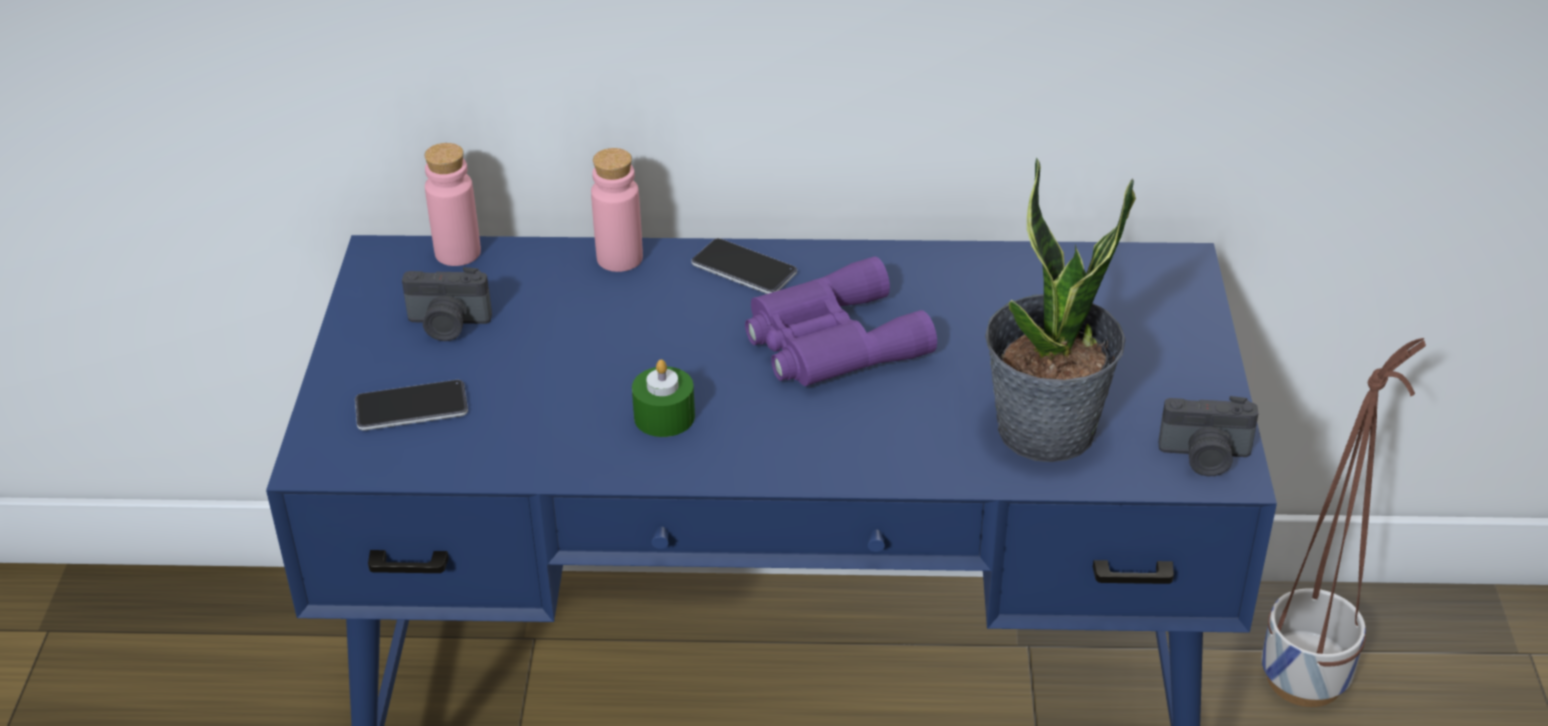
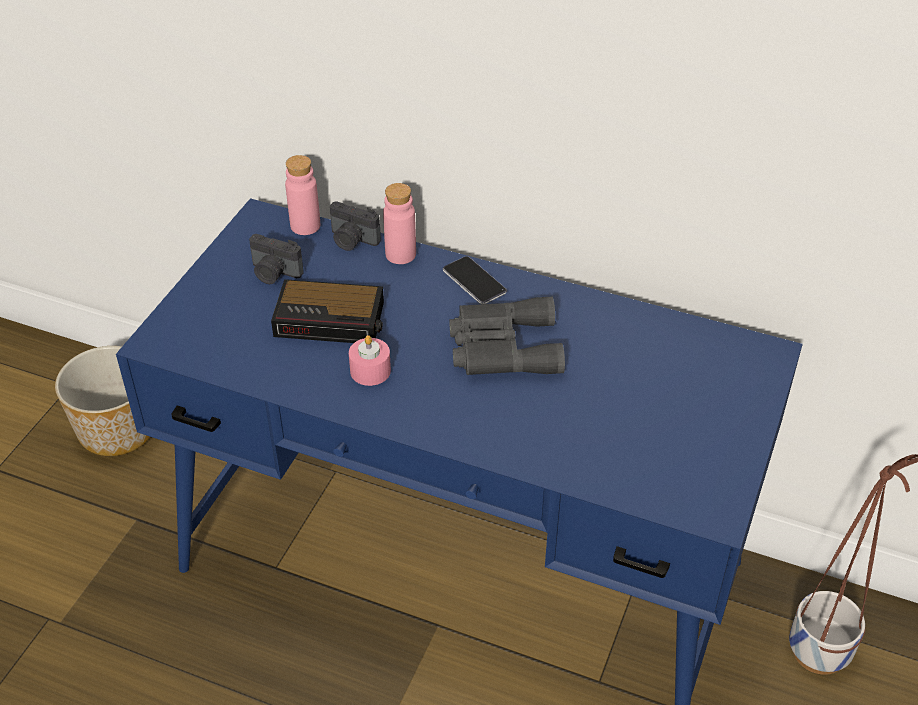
camera: 20 degrees right, 5 degrees up
phone [355,380,468,431] -> none
green candle [632,360,695,437] -> pink candle [349,335,391,386]
purple binoculars [745,256,937,386] -> grey binoculars [449,297,565,375]
potted plant [985,158,1136,462] -> none
camera [1159,396,1258,476] -> camera moved to [330,201,381,251]
none -> planter [55,346,150,456]
none -> alarm clock [271,279,384,343]

